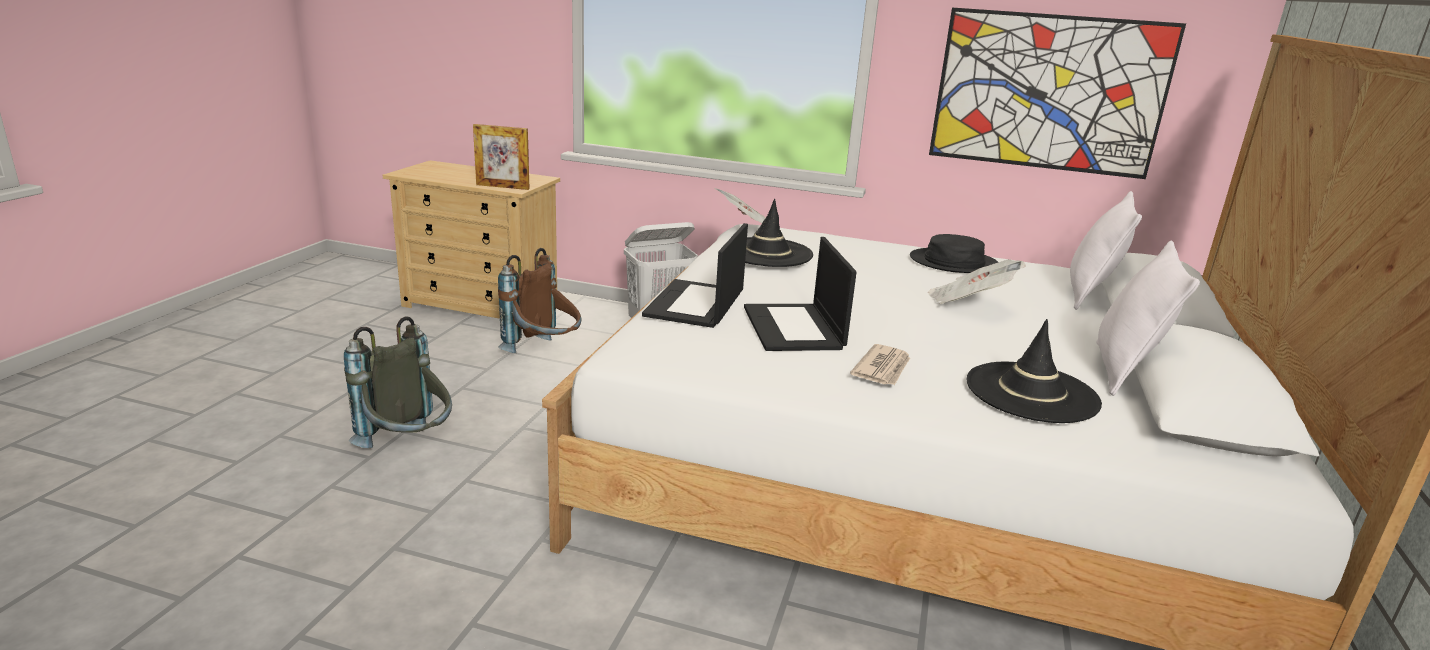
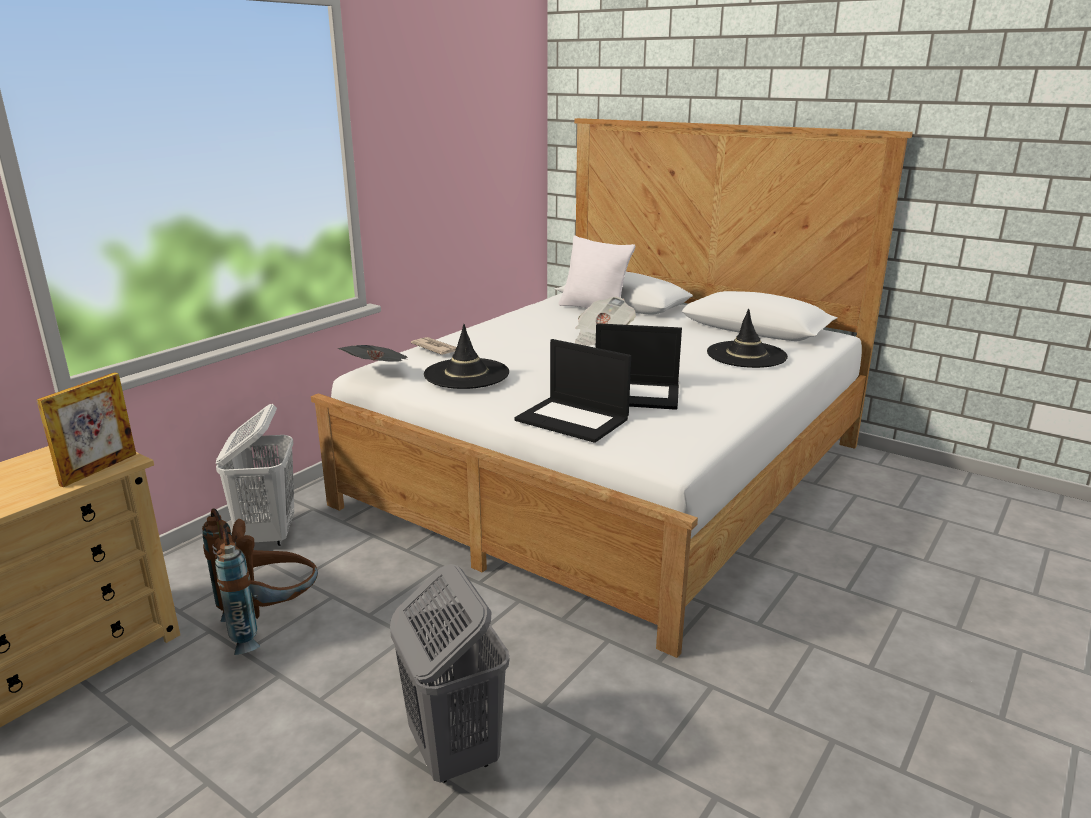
camera: 70 degrees left, 0 degrees up
grey backpack [344,316,452,448] -> grey laundry basket [390,564,509,783]
newspaper [850,344,910,385] -> newspaper moved to [411,337,456,355]
black hat [910,234,998,273] -> none
picture [929,8,1186,179] -> none
white pillow [1096,241,1200,396] -> none

